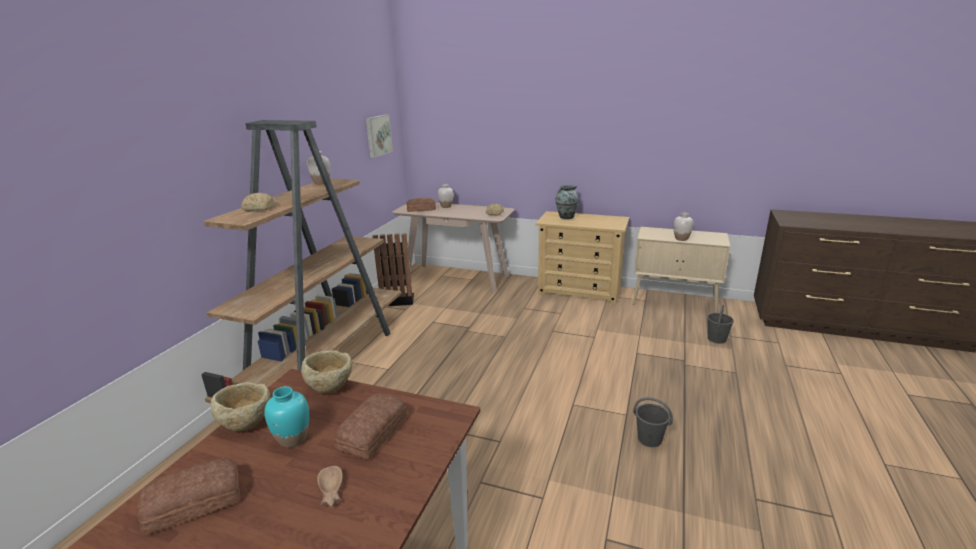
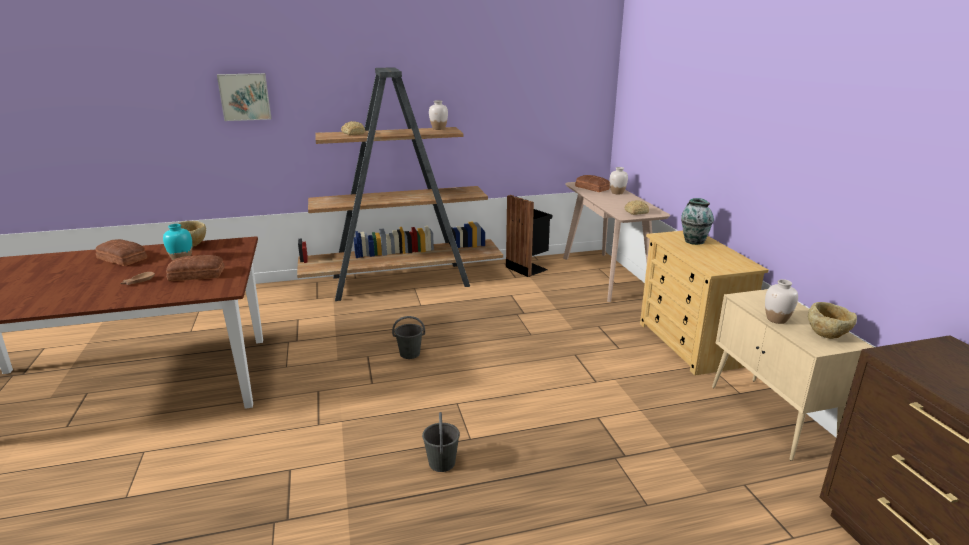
camera: 55 degrees right, 0 degrees up
beige bowl [301,350,352,394] -> beige bowl moved to [808,302,857,339]
picture [366,114,393,158] -> picture moved to [217,73,272,121]
grey bucket [707,305,734,344] -> grey bucket moved to [392,316,425,359]

